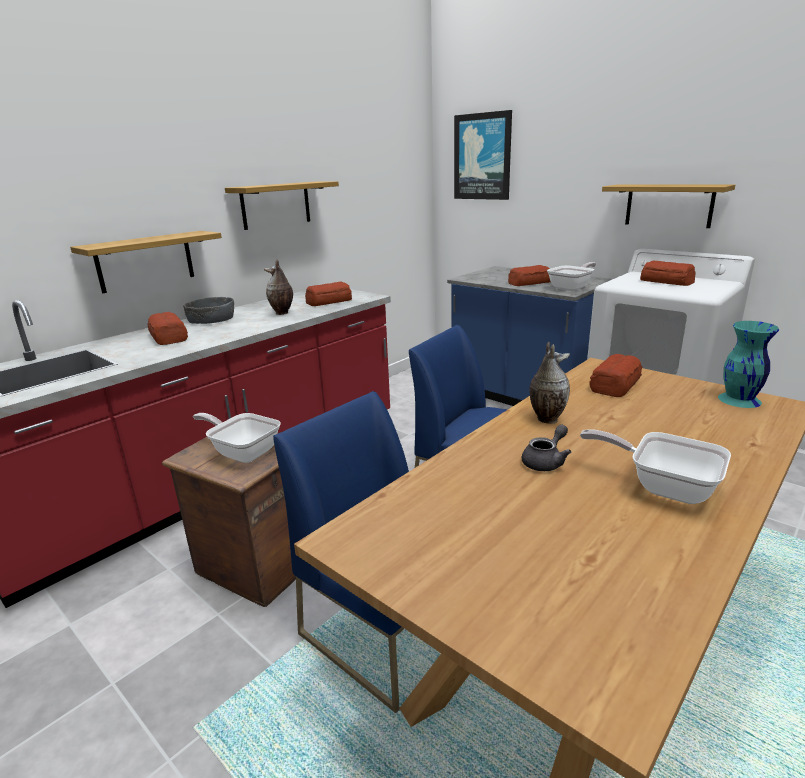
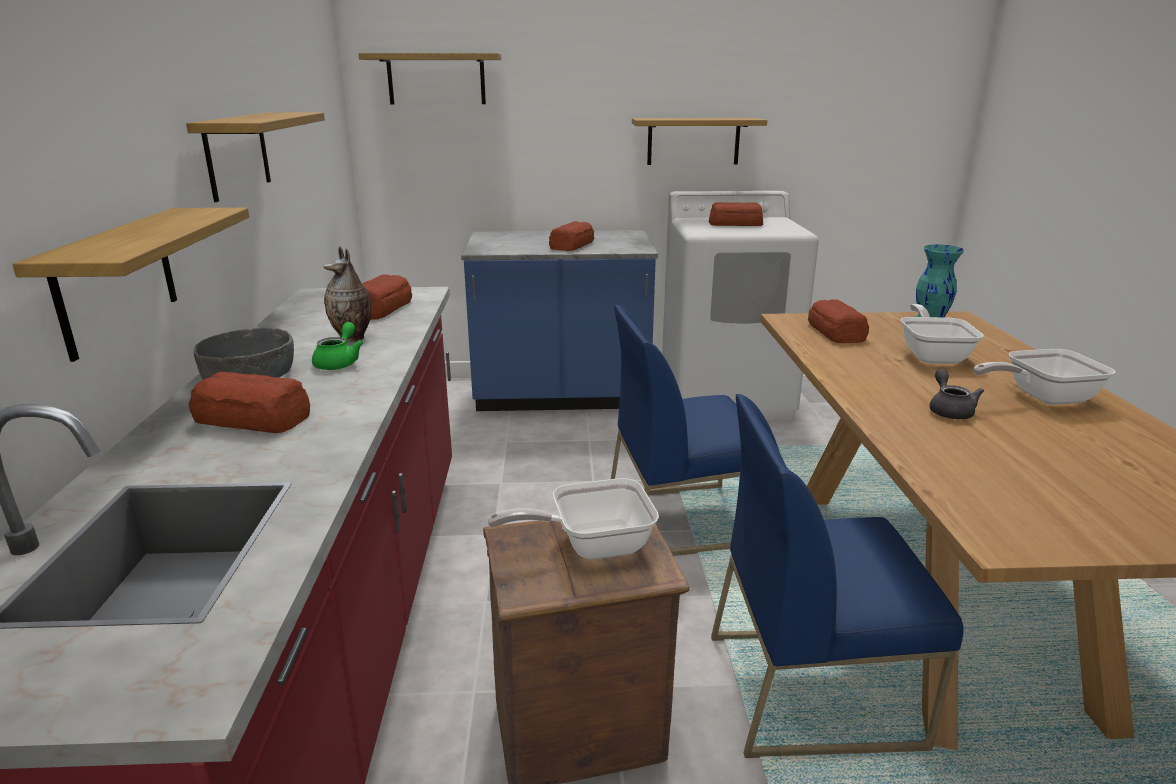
camera: 45 degrees left, 0 degrees up
picture [454,110,512,200] -> shelf [358,53,501,104]
vase [530,342,570,424] -> none
frying pan [547,262,596,291] -> frying pan moved to [901,304,984,364]
none -> green teapot [312,322,363,370]

